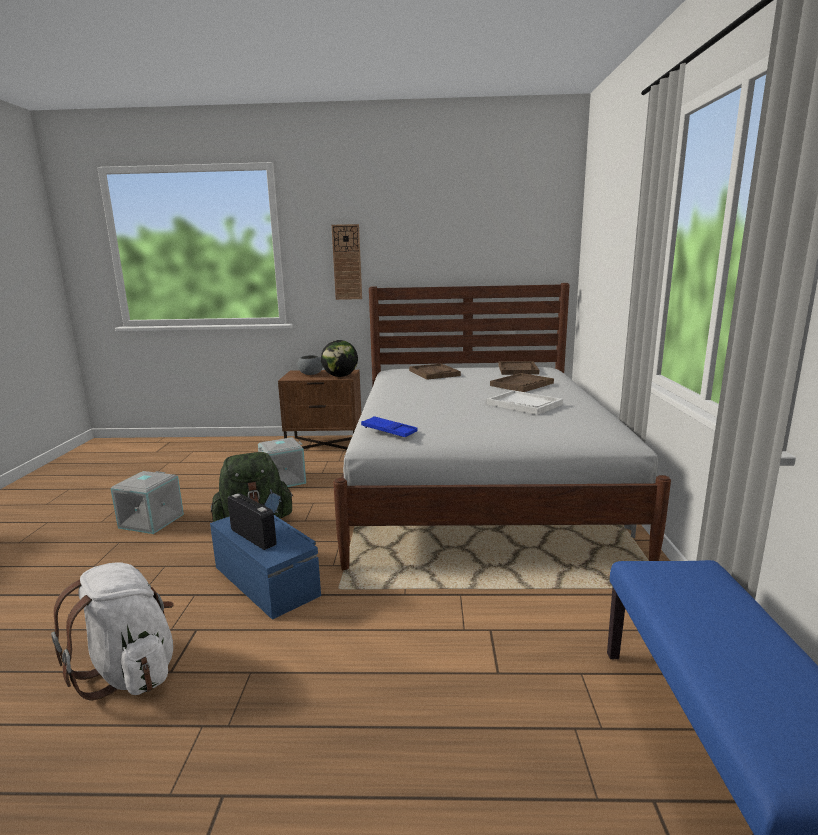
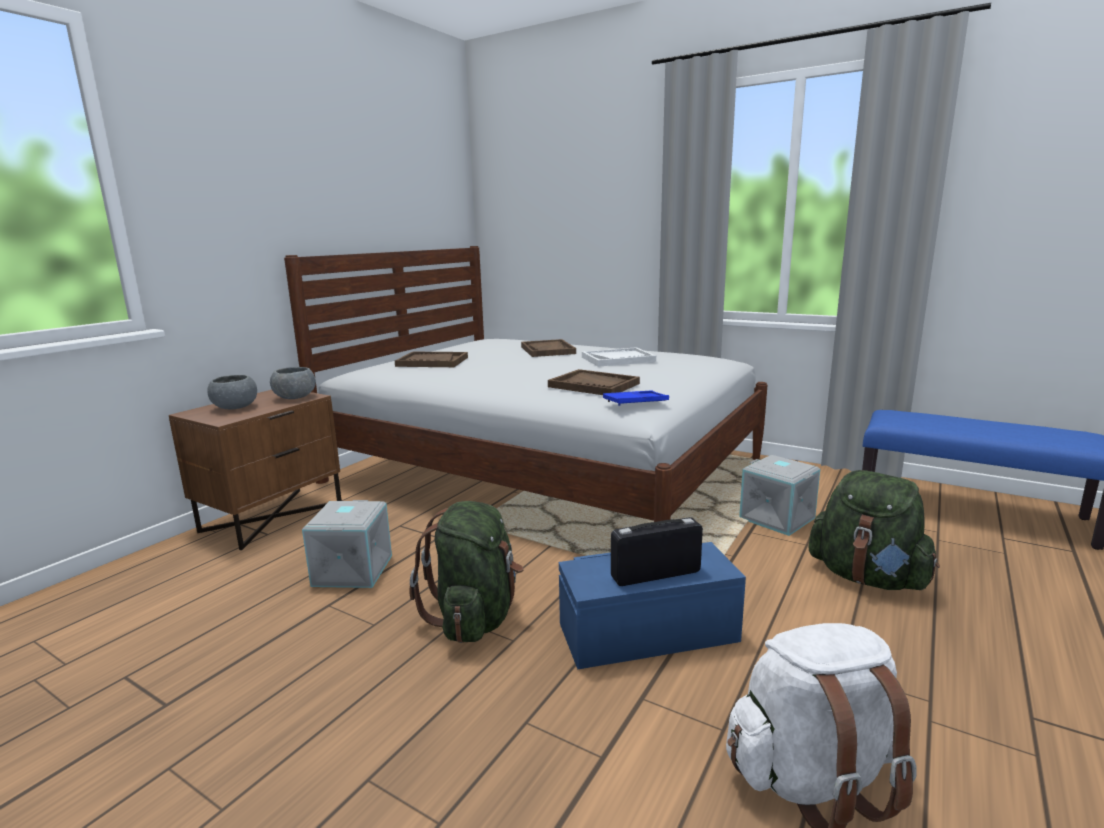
camera: 60 degrees left, 0 degrees up
grey storage box [110,471,184,534] -> grey storage box moved to [739,455,820,536]
globe [321,340,358,377] -> grey bowl [270,367,316,399]
wall clock [331,224,362,300] -> none
brown tray [498,361,539,375] -> brown tray moved to [548,369,640,395]
none -> green backpack [809,470,940,590]

